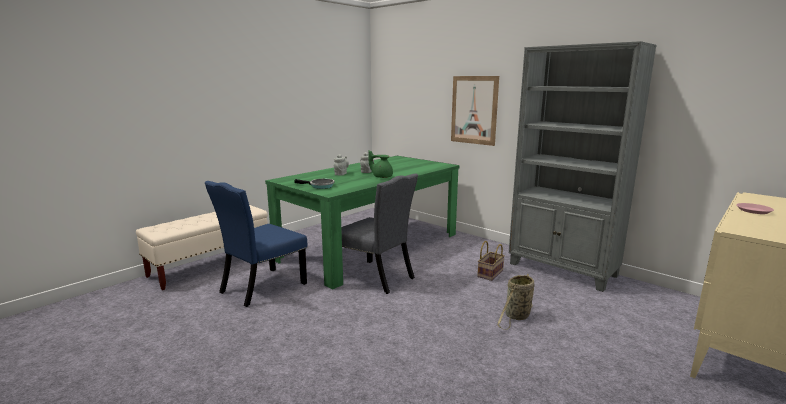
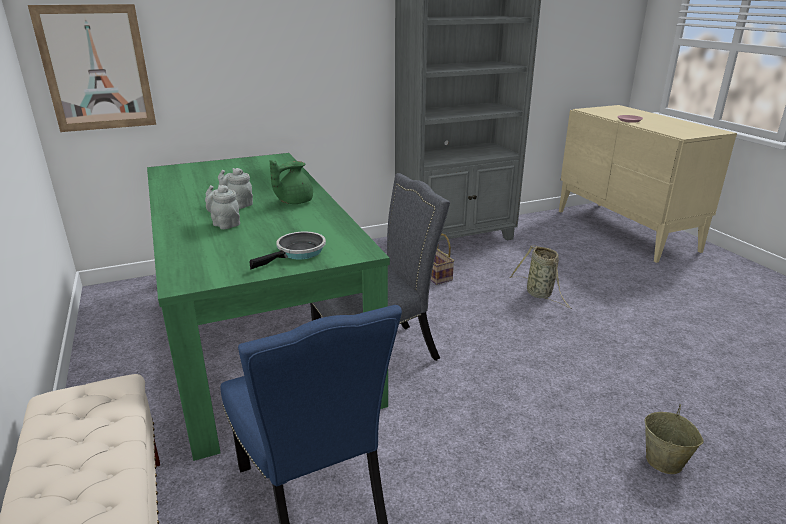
camera: 65 degrees left, 10 degrees up
picture [451,76,499,146] -> picture moved to [28,4,156,132]
none -> beige bucket [645,404,704,474]

